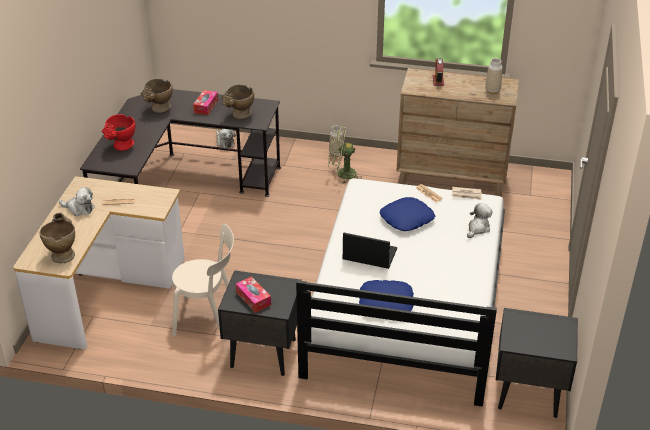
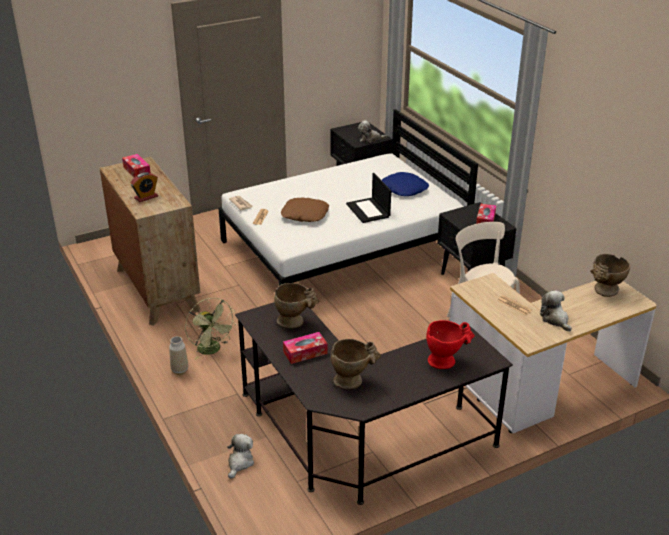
camera: 130 degrees left, 5 degrees down
blue pillow [380,197,435,231] -> brown pillow [281,198,329,222]
plush toy [467,203,492,238] -> plush toy moved to [358,120,388,143]
vase [485,58,502,94] -> tissue box [122,154,151,178]

